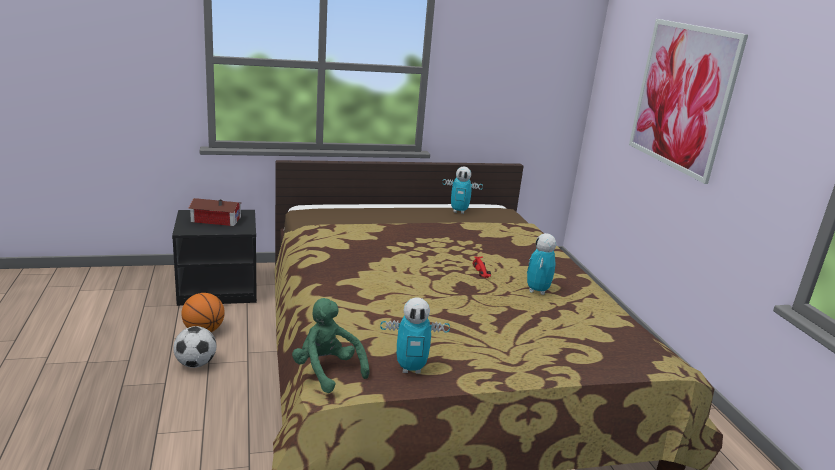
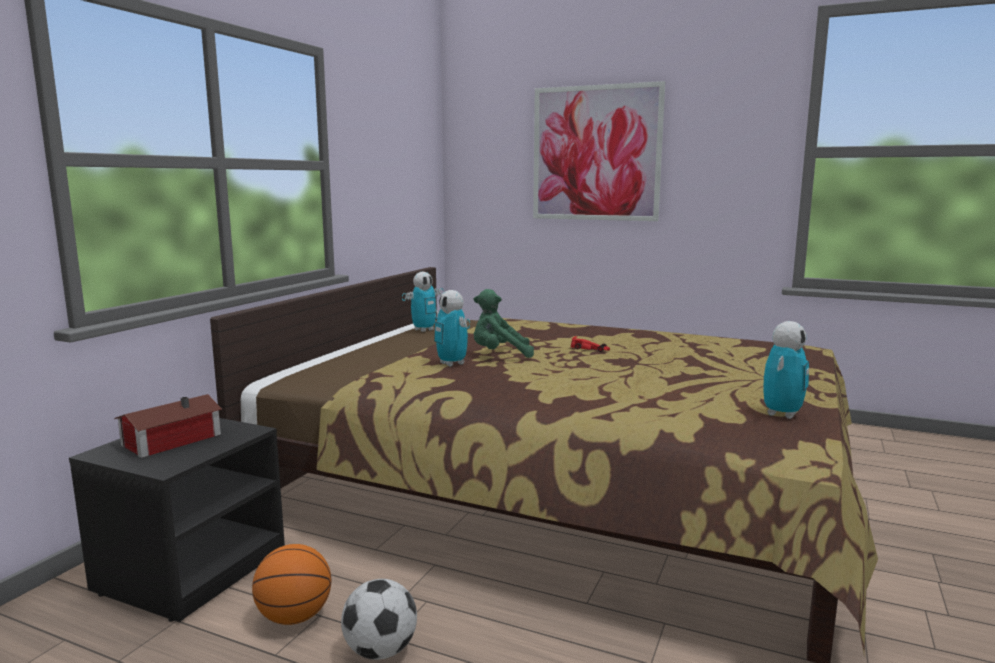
camera: 50 degrees left, 10 degrees down
green plush toy [292,298,370,393] -> green plush toy moved to [474,289,534,358]
toy robot [527,233,556,295] -> toy robot moved to [434,290,470,367]

